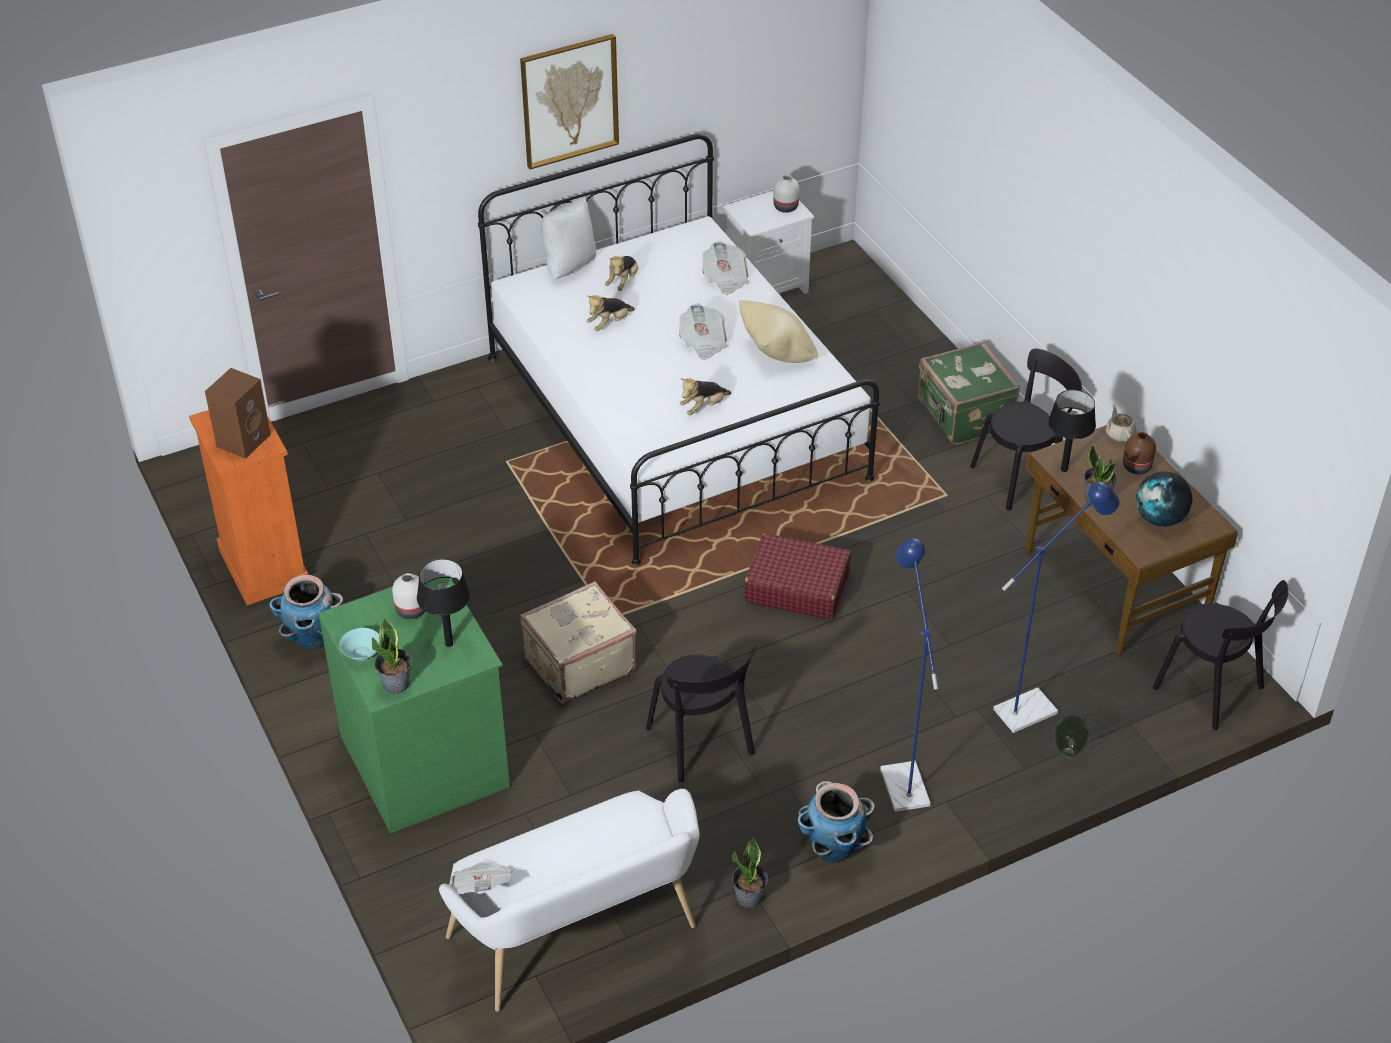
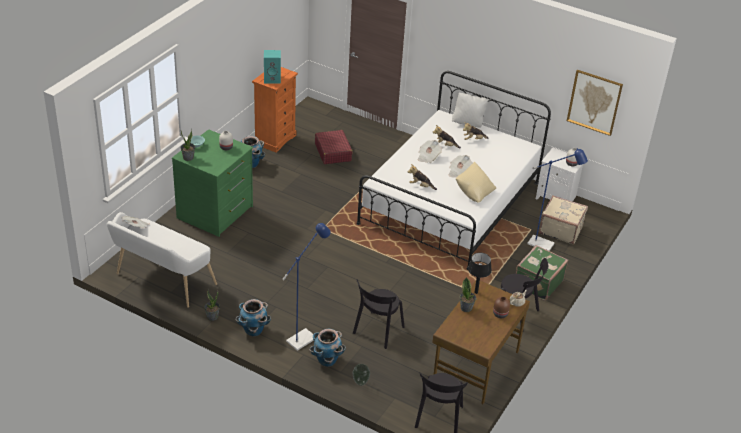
camera: 55 degrees right, 5 degrees down
brown speaker [205,368,271,459] -> turquoise speaker [264,50,281,84]
black table lamp [417,559,470,647] -> none
picture [520,34,619,169] -> picture moved to [567,70,623,136]
beige suitcase [520,581,636,704] -> beige suitcase moved to [539,195,588,245]
black chair [646,646,757,783] -> black chair moved to [353,280,404,349]
newspaper [702,241,749,295] -> newspaper moved to [418,140,442,163]
red suitcase [744,533,851,620] -> red suitcase moved to [315,130,353,164]
blue floor lamp [993,482,1119,733] -> blue floor lamp moved to [527,148,588,251]
globe [1136,471,1192,526] -> none
none -> planter [309,329,346,367]

